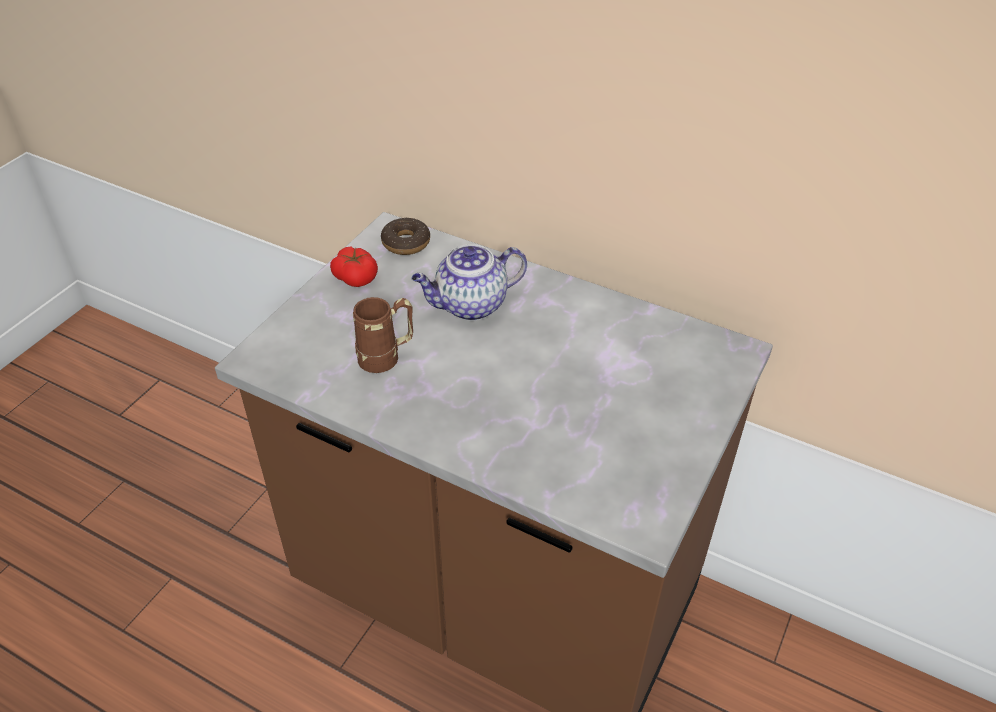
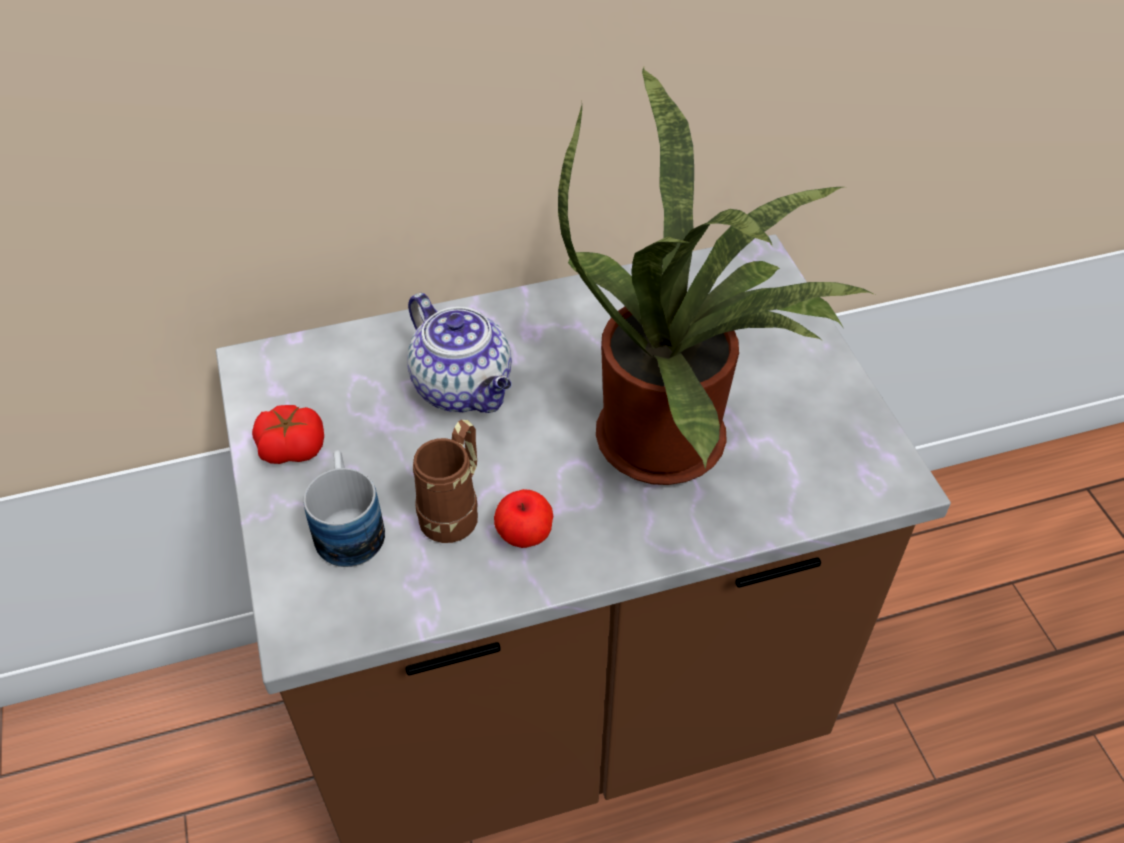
camera: 45 degrees left, 5 degrees up
donut [381,218,430,255] -> none
teapot [411,244,527,321] -> teapot turned 60 degrees counterclockwise [407,293,512,413]
none -> mug [303,450,385,567]
none -> apple [494,489,553,548]
none -> potted plant [558,67,875,485]

